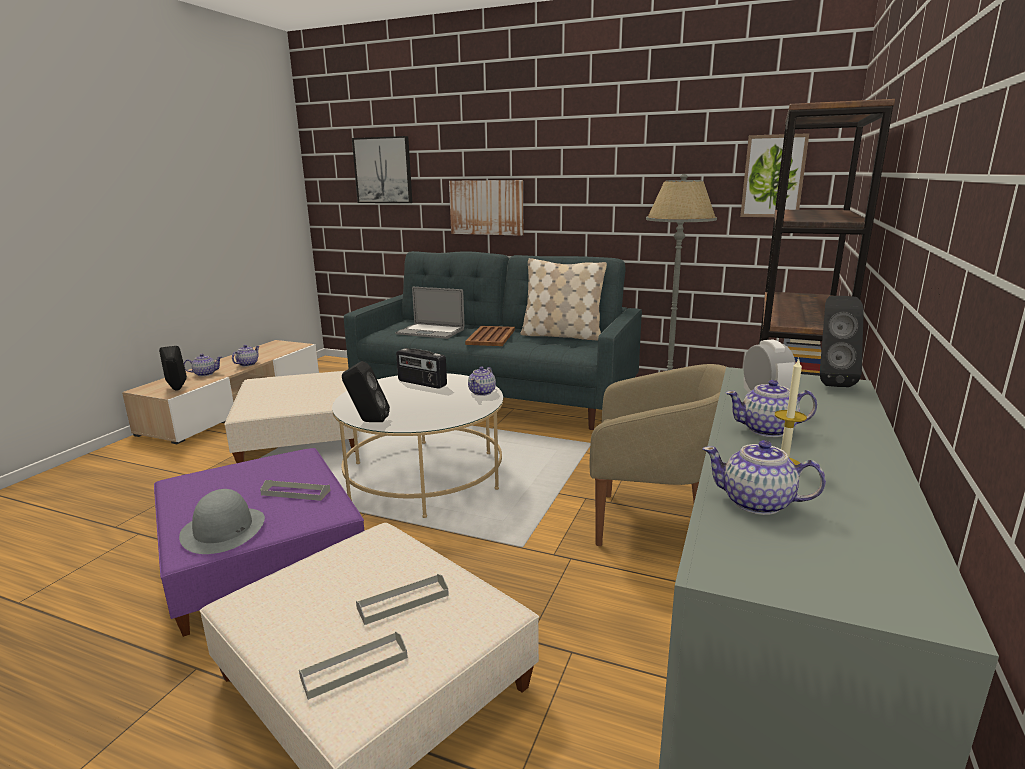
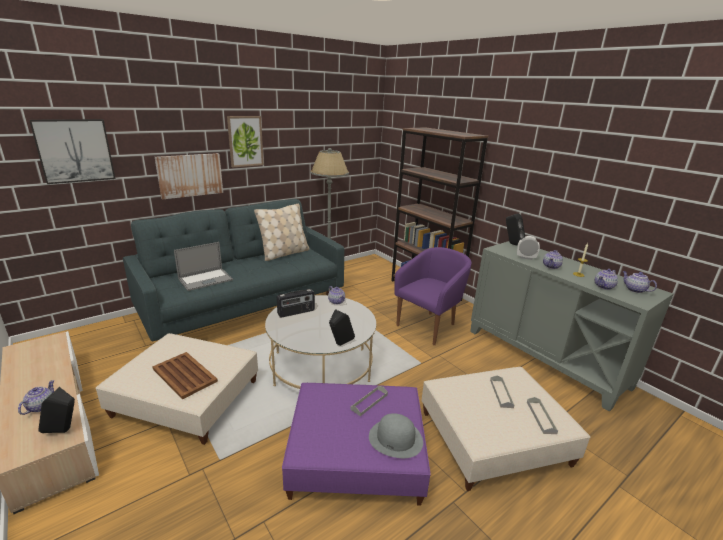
camera: 60 degrees left, 5 degrees up
teapot [232,345,259,366] -> teapot moved to [622,271,657,293]
brown tray [465,326,515,346] -> brown tray moved to [152,352,218,400]
beige armchair [590,364,726,546] -> purple armchair [394,247,472,345]
picture [740,133,809,217] -> picture moved to [227,116,264,168]

